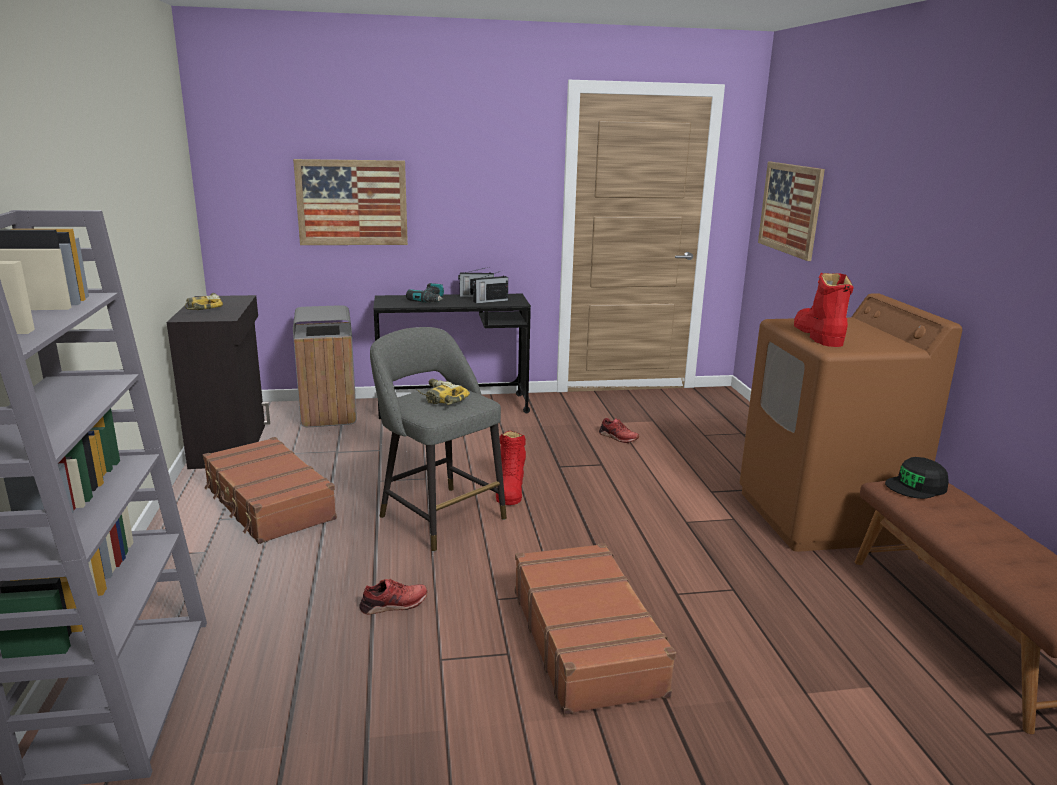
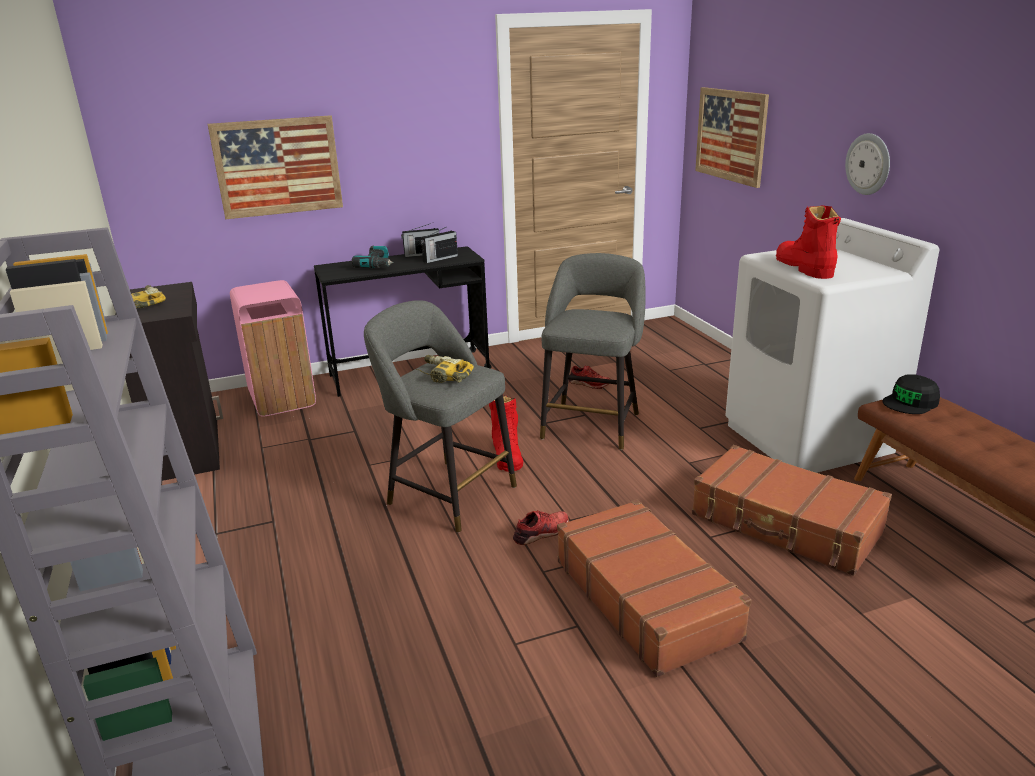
camera: 10 degrees left, 5 degrees up
brown suitcase [203,437,337,544] -> brown suitcase moved to [692,445,892,576]
grey trash can [293,305,357,427] -> pink trash can [230,280,316,416]
red shoe [359,579,427,614] -> red shoe moved to [513,510,569,545]
brown washing machine [739,293,962,552] -> white washing machine [725,218,939,473]
none -> grey stool [540,253,646,450]
none -> wall clock [845,133,890,195]

